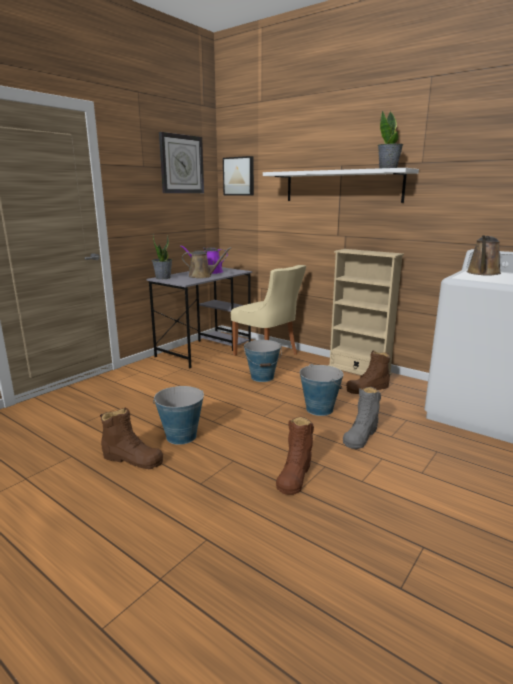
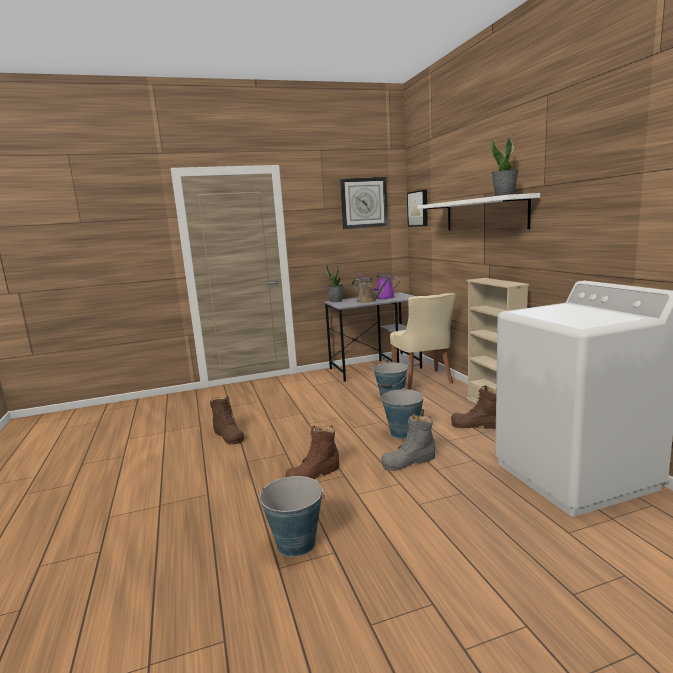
camera: 35 degrees right, 5 degrees down
bucket [153,386,204,445] -> bucket moved to [260,476,325,557]
brown watering can [466,235,501,276] -> none

